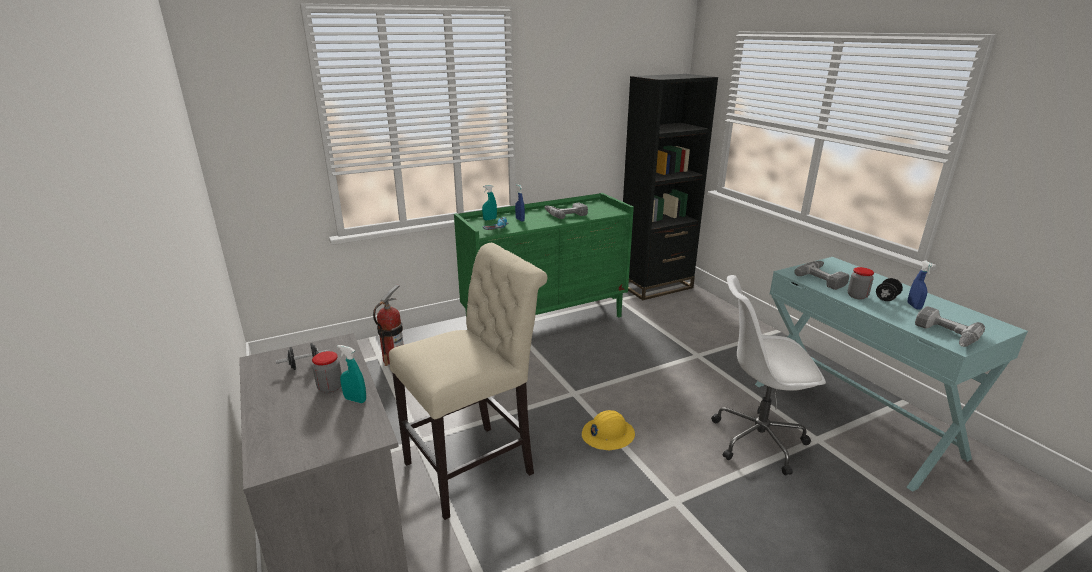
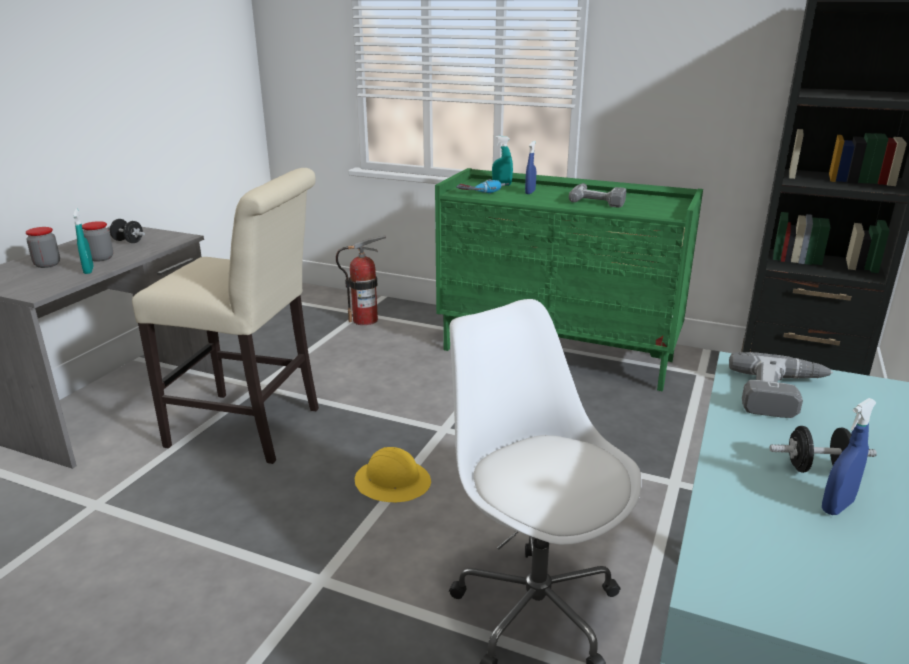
camera: 50 degrees right, 0 degrees up
jar [848,267,874,300] -> jar moved to [26,227,60,268]
power drill [915,306,985,347] -> none

